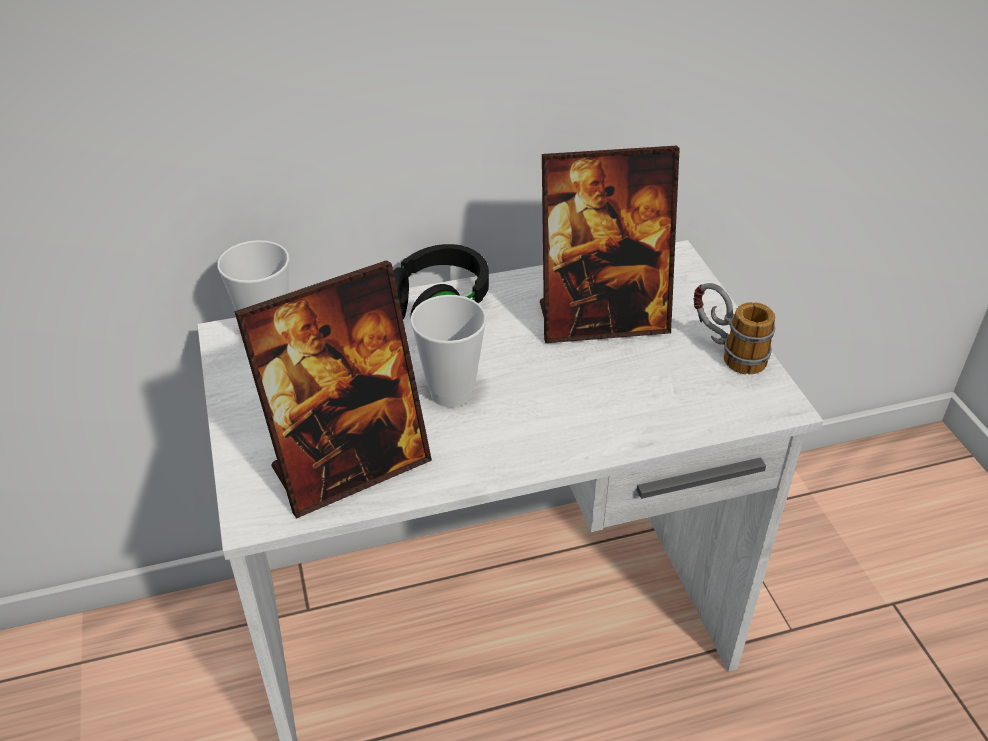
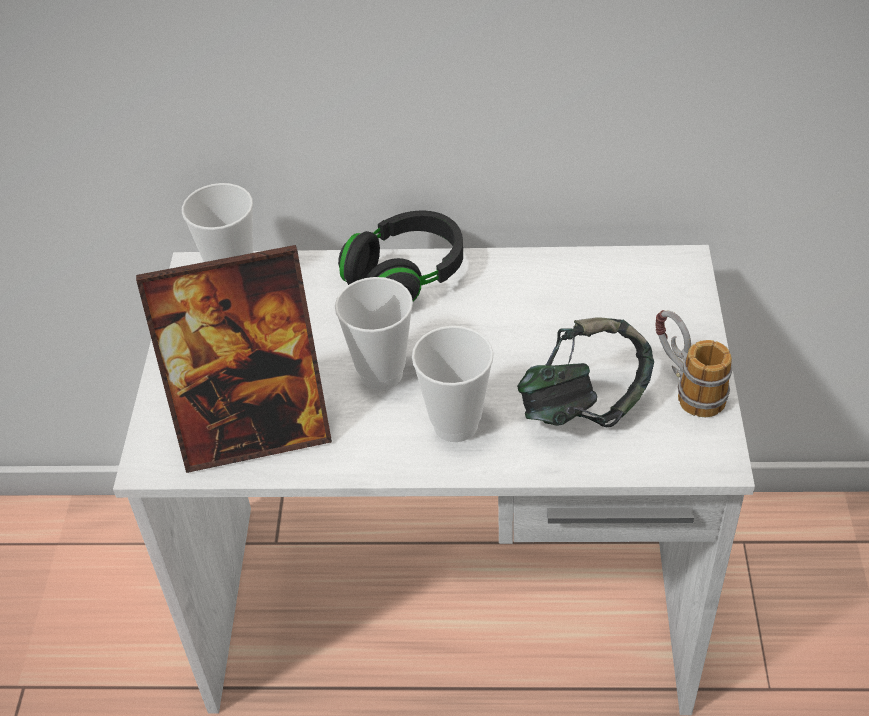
camera: 20 degrees right, 5 degrees up
picture frame [540,146,680,343] -> none
none -> cup [412,326,494,442]
none -> headphones [517,317,654,427]

